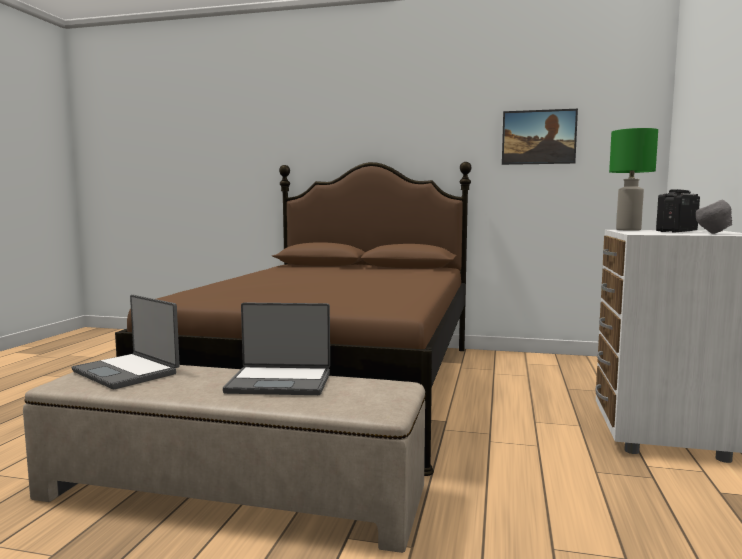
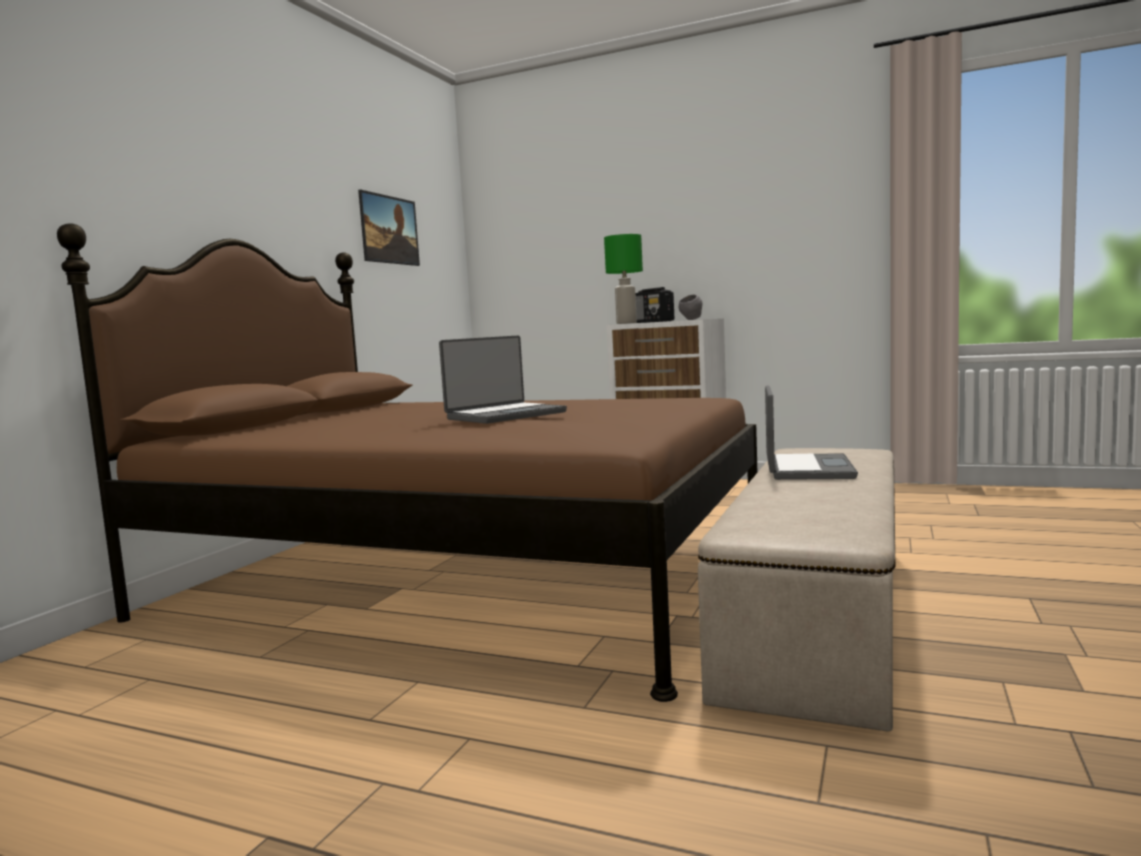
camera: 80 degrees left, 0 degrees up
laptop [72,295,180,389] -> laptop moved to [439,336,567,424]

